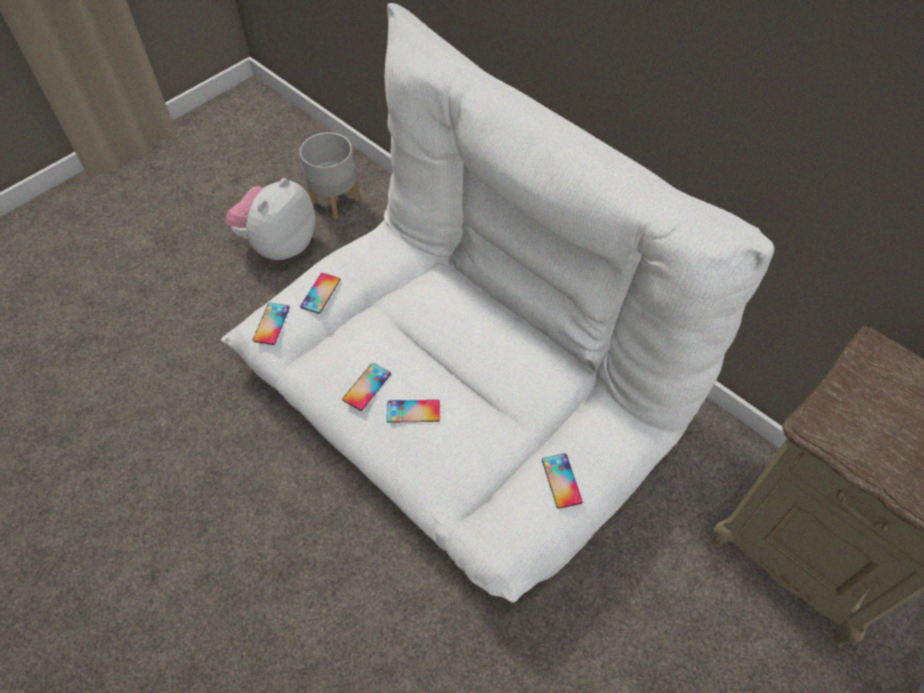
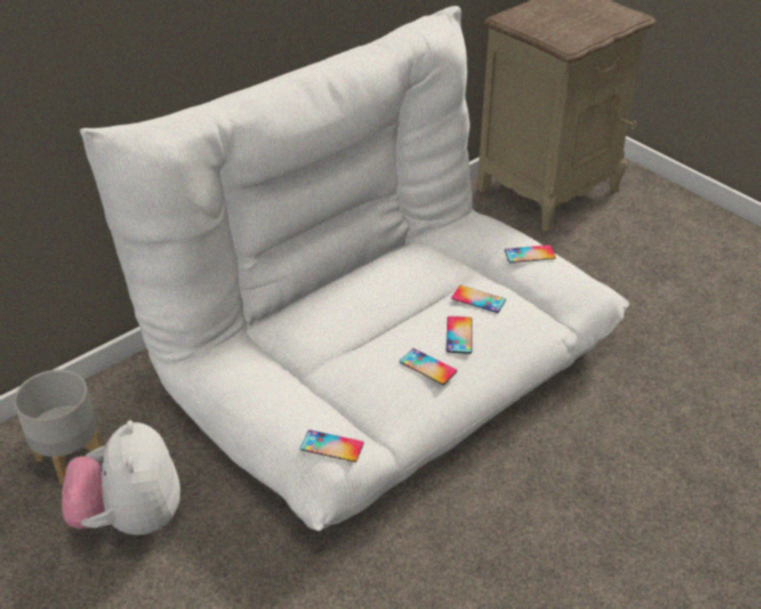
camera: 85 degrees left, 15 degrees down
plush toy [226,178,316,260] -> plush toy turned 45 degrees clockwise [62,420,180,535]
phone [300,273,341,314] -> phone moved to [451,285,506,313]

